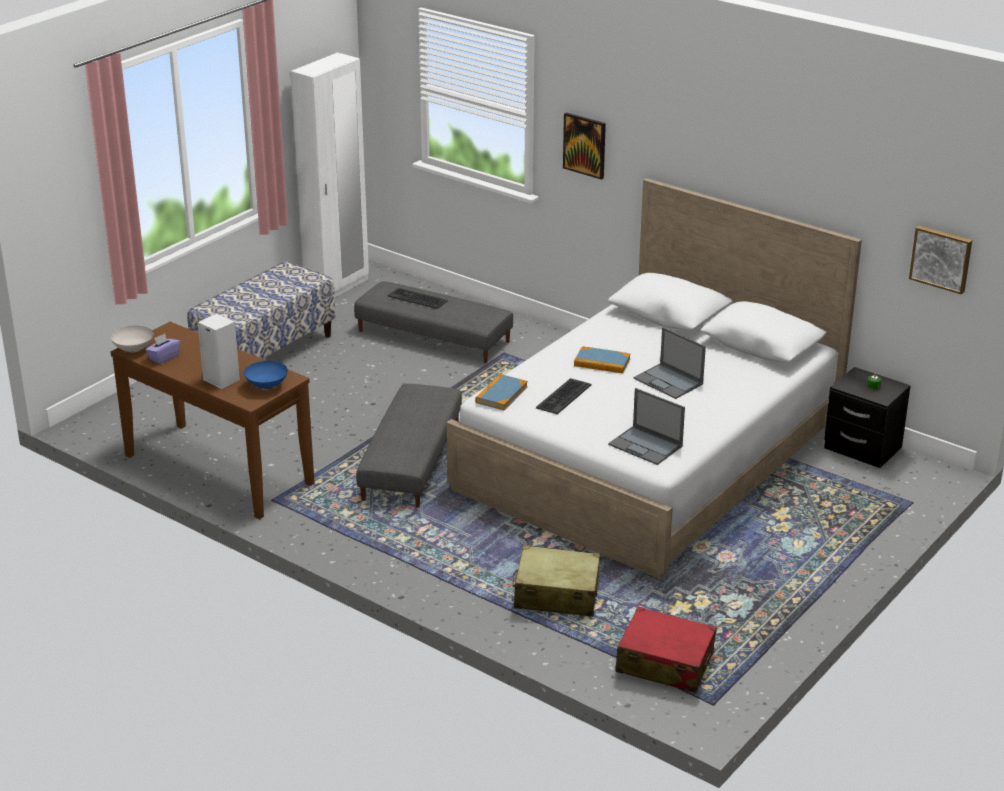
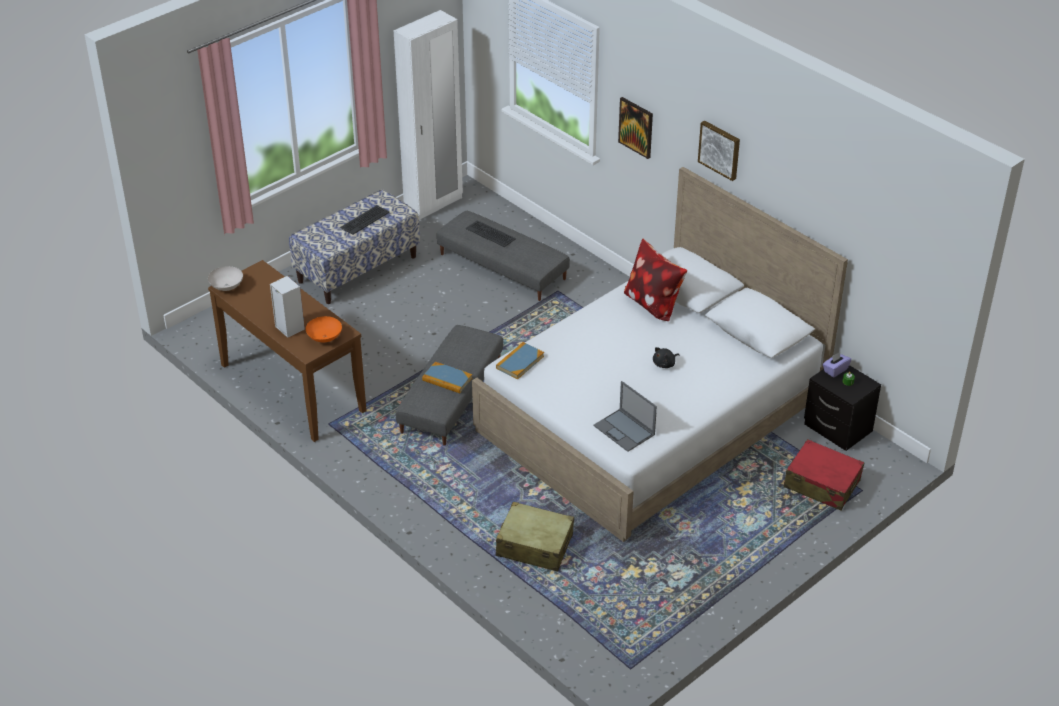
camera: 10 degrees right, 10 degrees up
purple tissue box [146,334,180,364] -> purple tissue box moved to [822,352,851,377]
blue bowl [244,361,288,389] -> orange bowl [306,316,342,343]
keyboard [536,378,592,414] -> keyboard moved to [340,205,390,235]
book [574,346,630,373] -> book moved to [422,362,472,393]
red suitcase [615,607,717,693] -> red suitcase moved to [784,439,864,511]
laptop [634,327,706,399] -> black plush toy [653,347,679,368]
picture [909,226,972,295] -> picture moved to [698,120,740,181]
none -> pillow [624,239,687,321]

